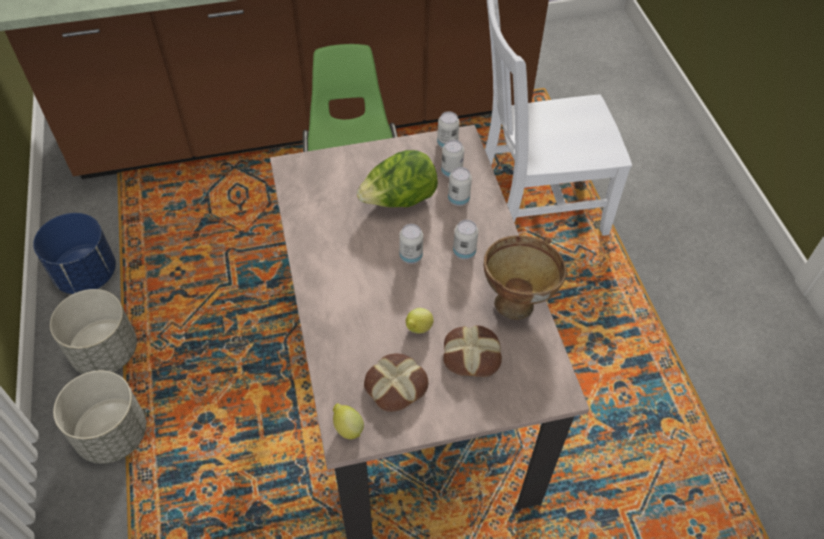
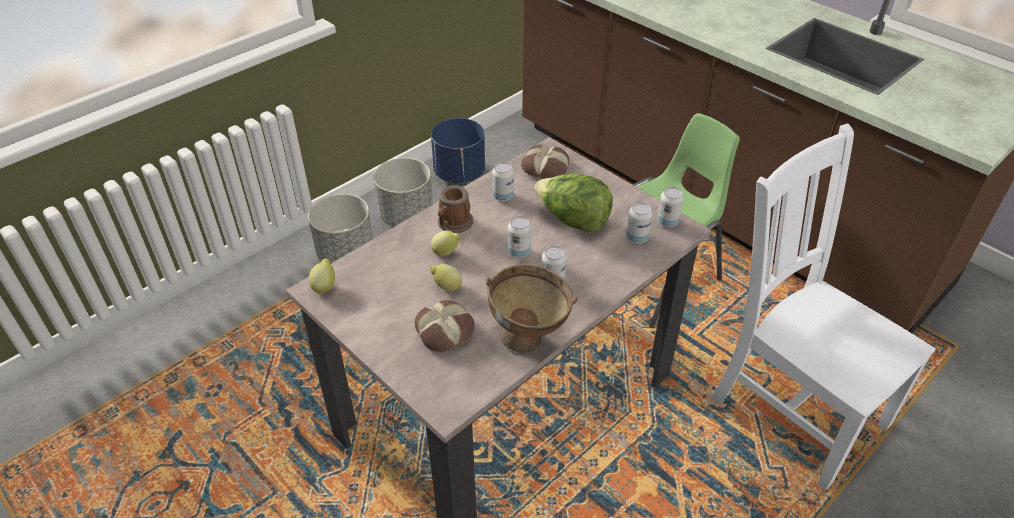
camera: 60 degrees right, 10 degrees down
bread [364,353,428,412] -> bread moved to [521,144,569,179]
can [448,167,472,206] -> can moved to [492,162,514,201]
none -> lemon [431,230,461,256]
none -> mug [438,185,473,233]

